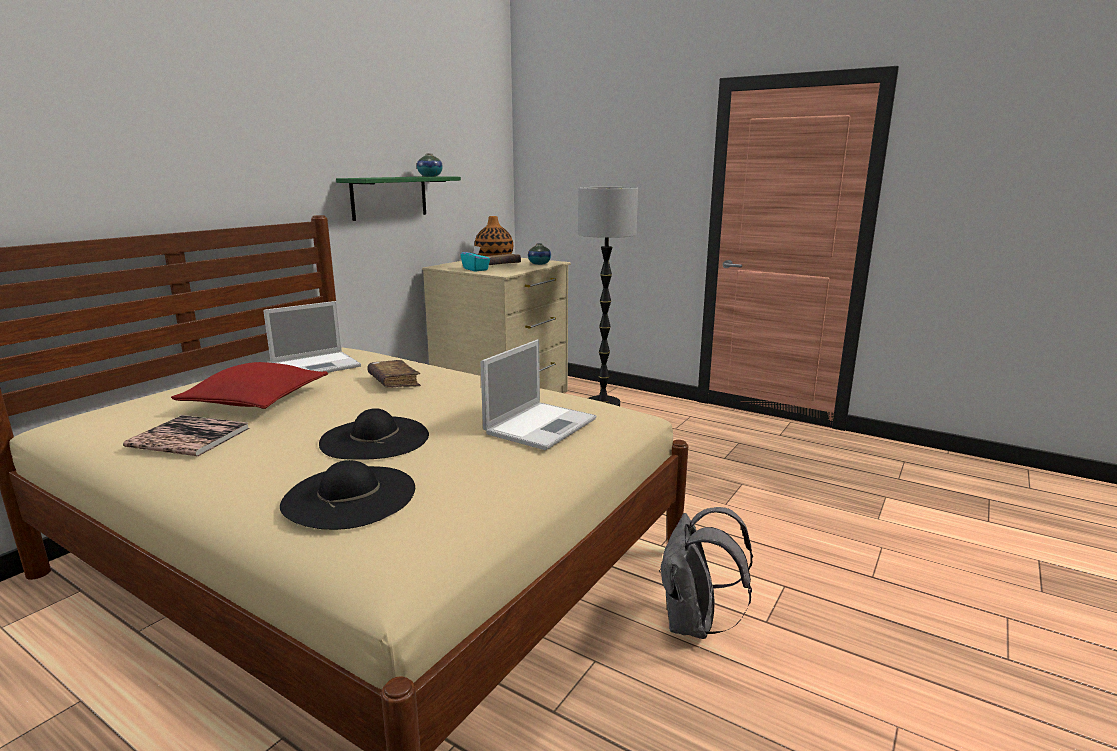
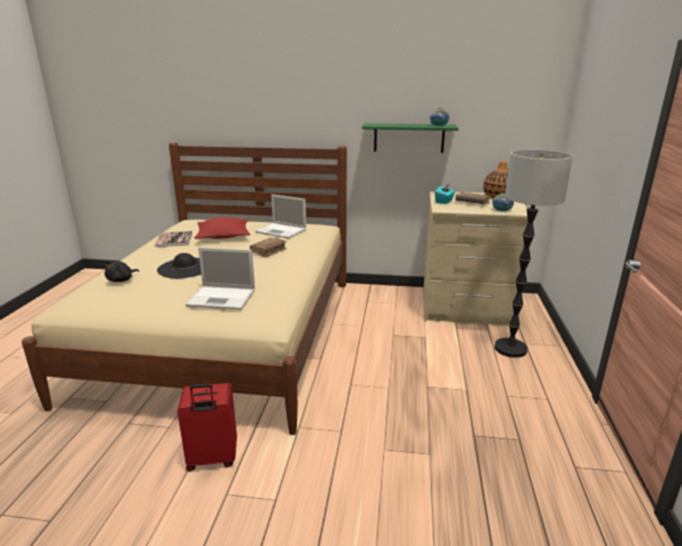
camera: 65 degrees right, 5 degrees up
black hat [280,460,415,530] -> black plush toy [104,260,139,282]
grey backpack [659,507,753,639] -> red suitcase [177,383,237,472]

